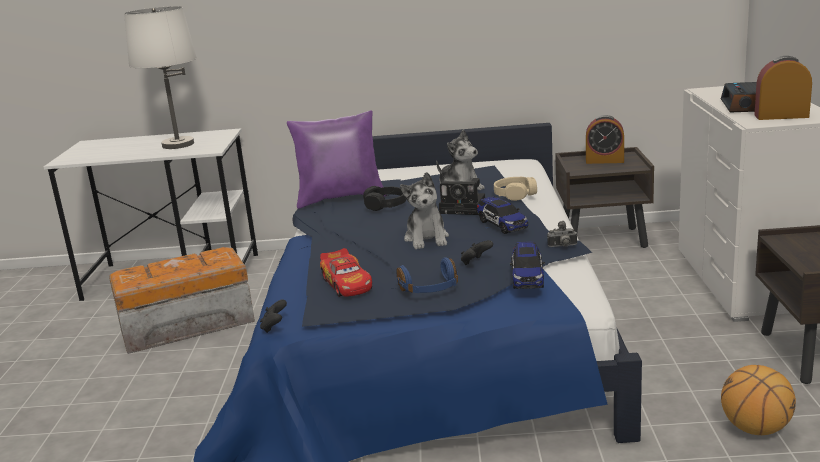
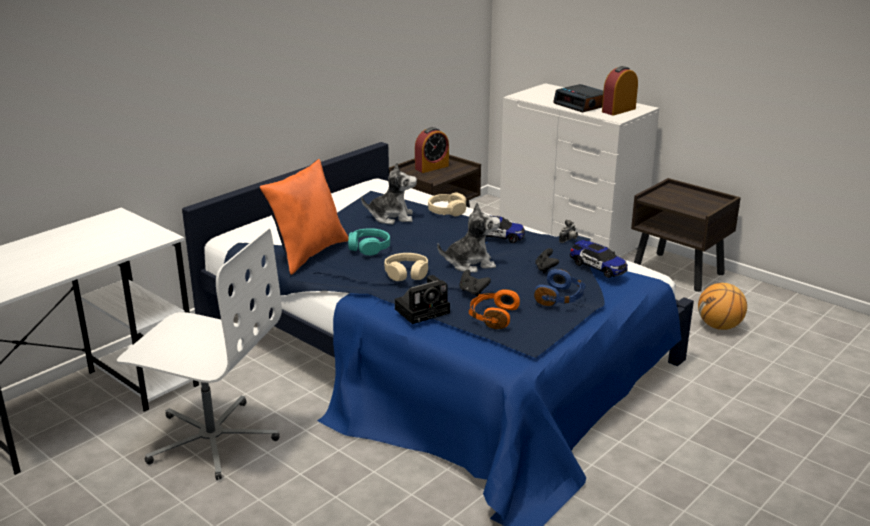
camera: 50 degrees left, 5 degrees up
storage box [109,247,255,354] -> white office chair [117,228,282,480]
white table lamp [124,6,197,149] -> none
black game controller [260,300,287,333] -> black game controller moved to [459,270,491,296]
purple pillow [287,110,385,209] -> orange pillow [259,159,349,275]
toy car [320,248,372,297] -> orange headphones [469,289,520,329]
black headphones [363,186,406,211] -> turquoise headphones [348,228,390,256]
plush toy [400,172,449,249] -> plush toy turned 45 degrees counterclockwise [437,202,500,273]
camera [439,178,485,215] -> camera moved to [395,275,450,324]
none -> beige headphones [384,253,428,281]

